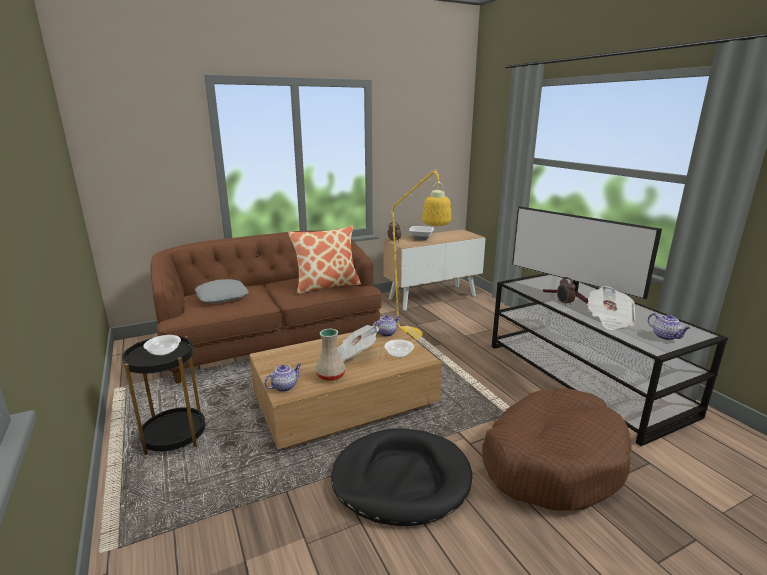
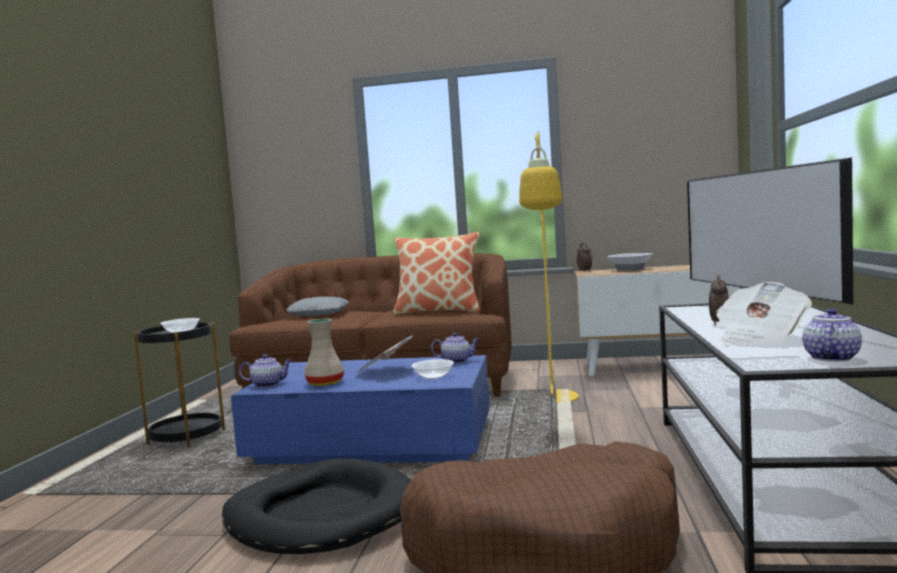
camera: 35 degrees right, 15 degrees down
brown coffee table [250,327,442,449] -> blue coffee table [231,355,490,464]
teapot [648,313,691,340] -> teapot turned 150 degrees counterclockwise [802,308,862,362]

